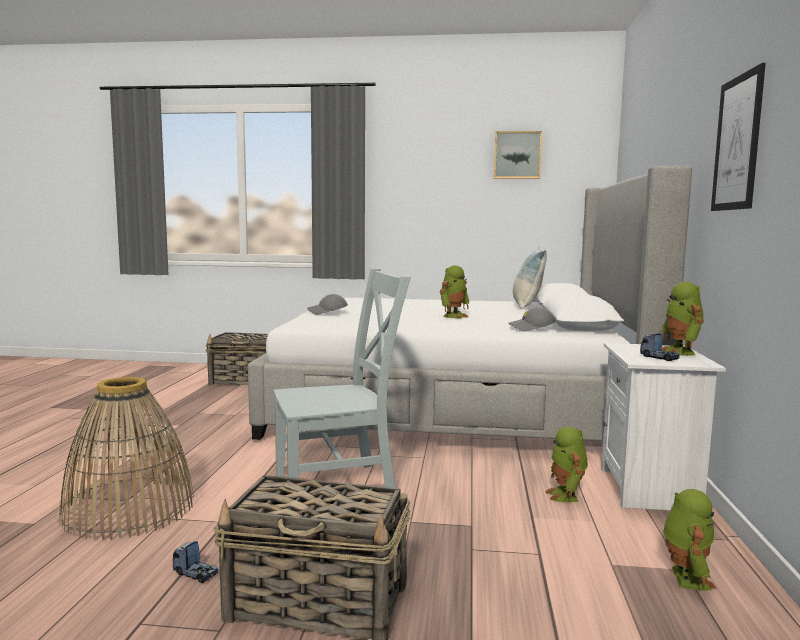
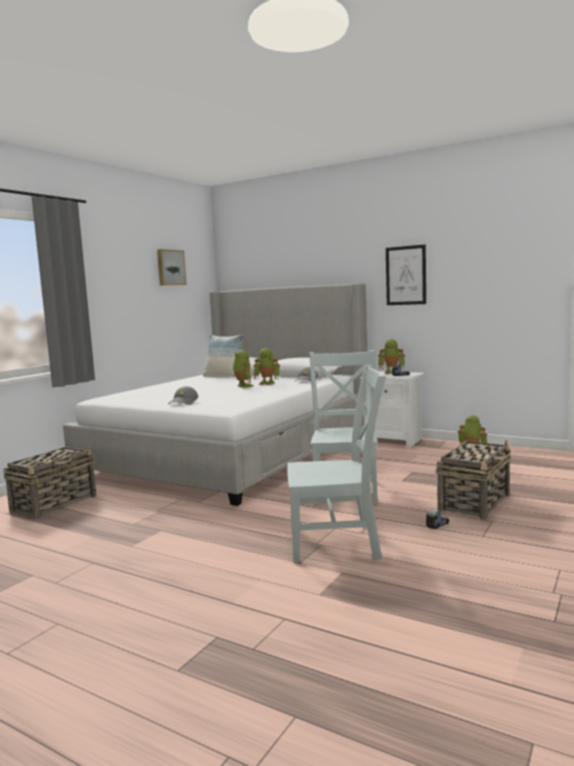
camera: 65 degrees left, 0 degrees up
basket [59,377,194,540] -> grey chair [287,365,386,563]
toy robot [545,426,588,502] -> toy robot moved to [253,348,280,385]

